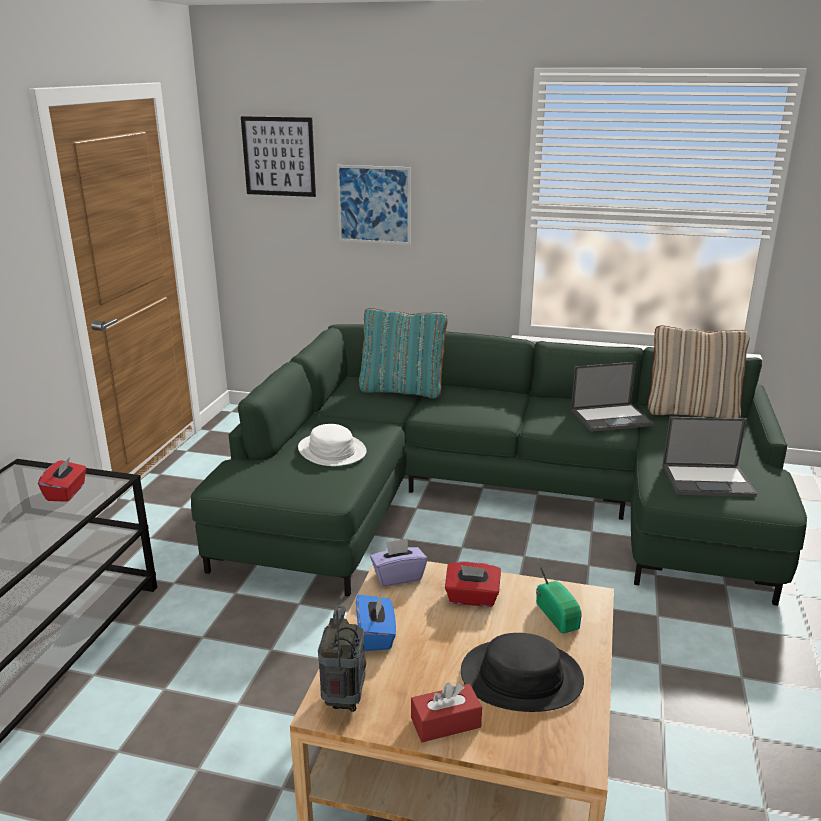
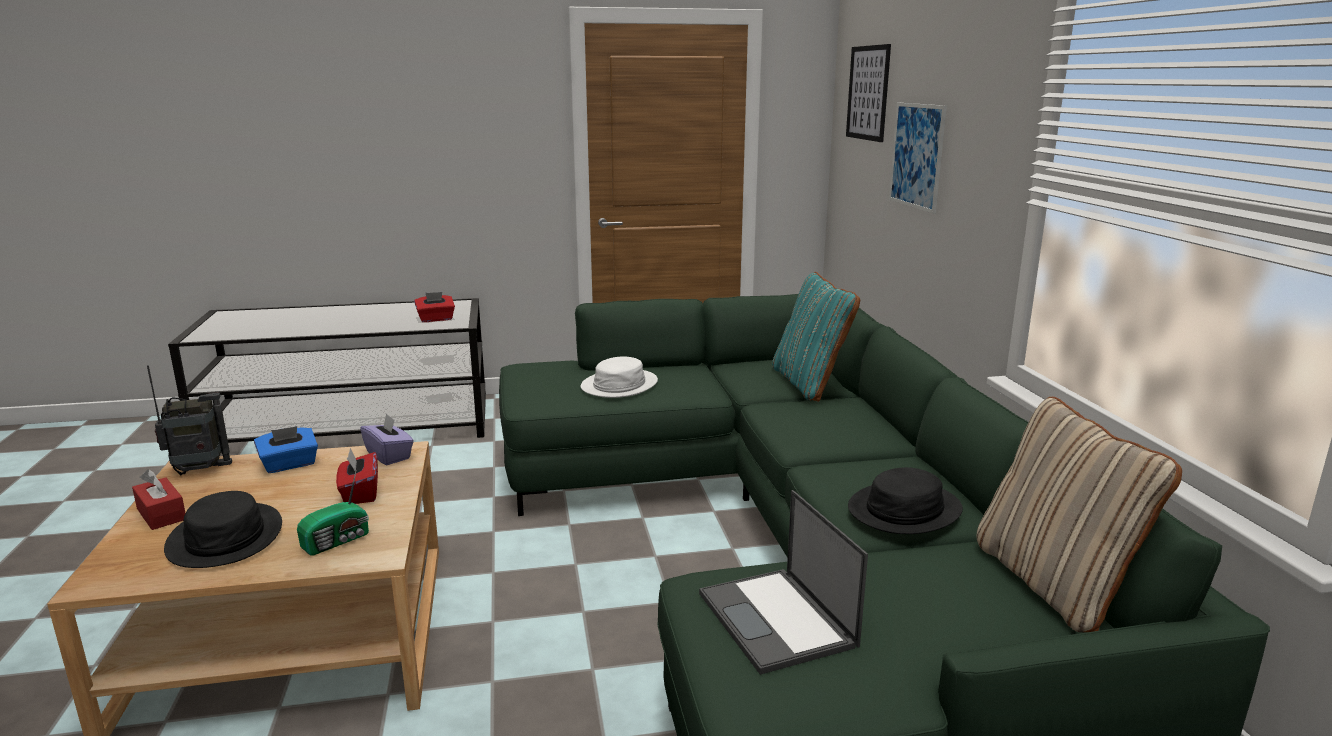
camera: 65 degrees right, 5 degrees down
laptop [571,362,654,432] -> black hat [848,467,963,534]

